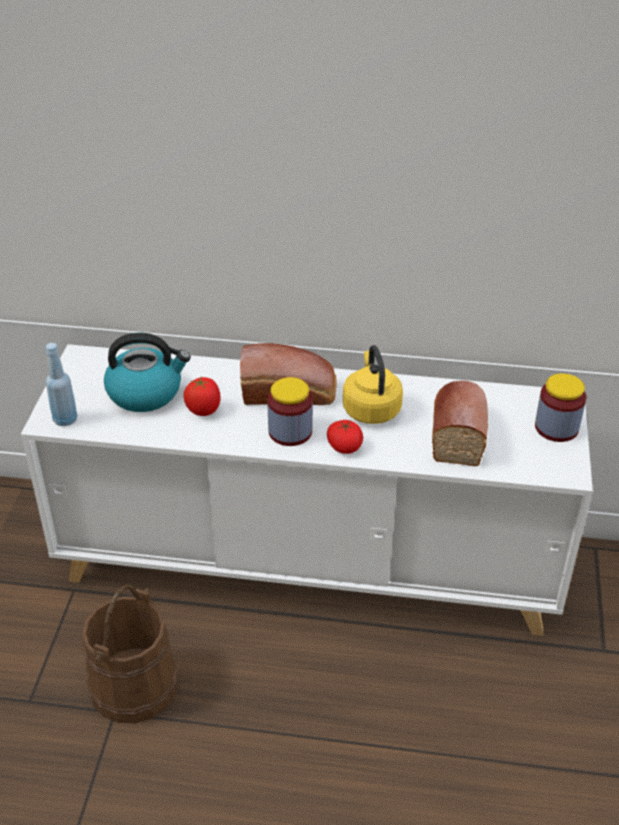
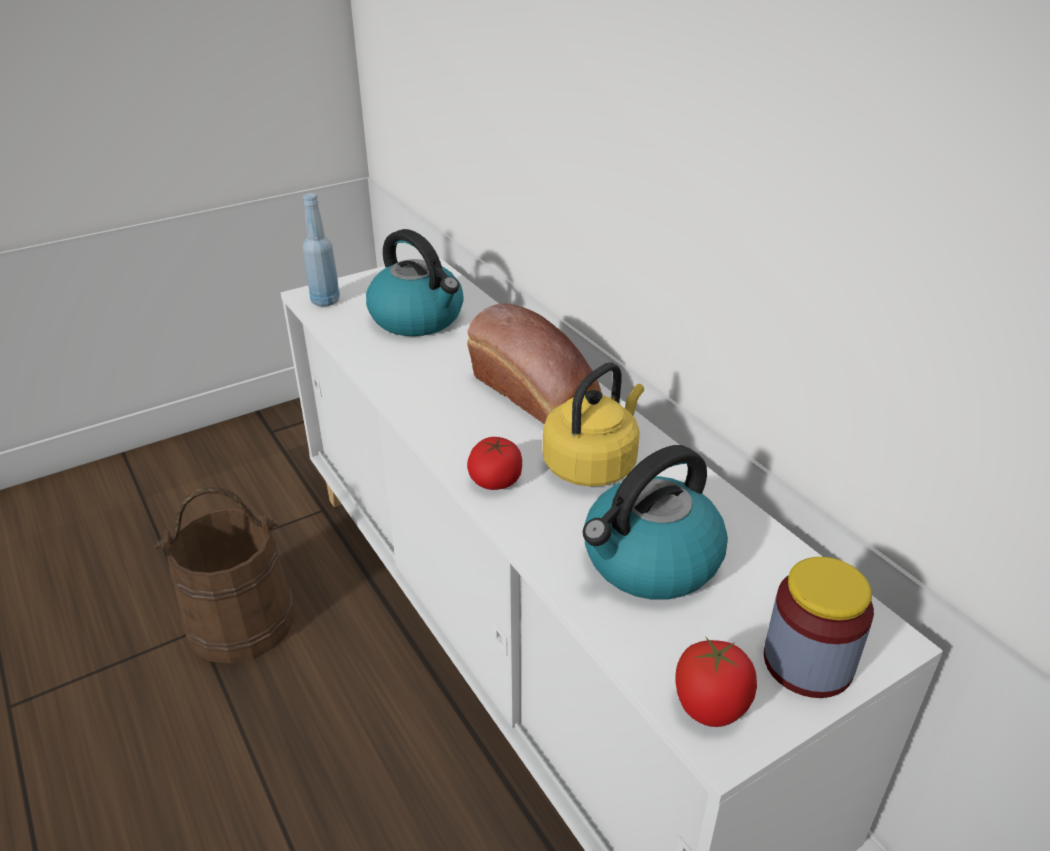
camera: 50 degrees right, 5 degrees down
tomato [184,377,220,416] -> tomato moved to [675,636,757,727]
jar [267,377,313,446] -> none
bread [432,381,488,466] -> kettle [583,445,728,600]

